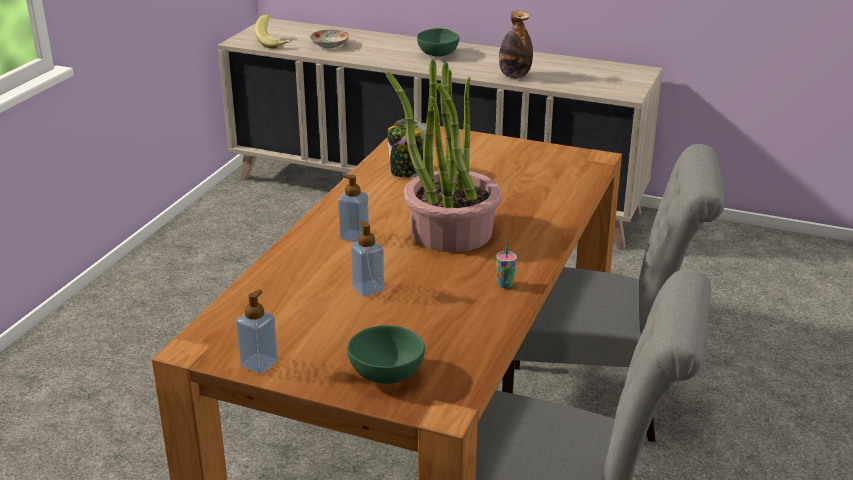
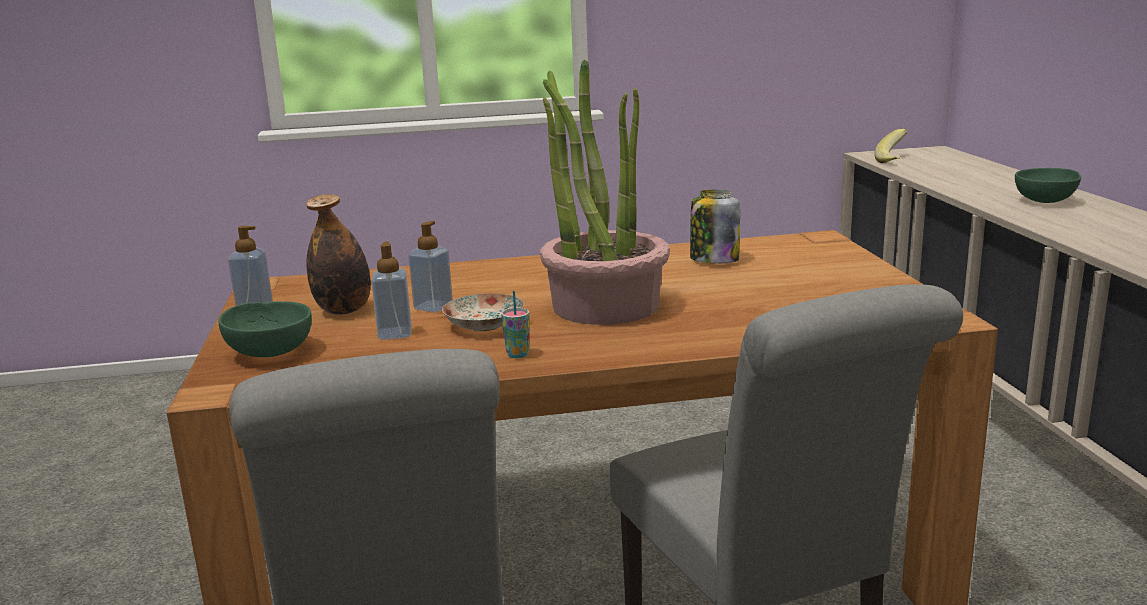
camera: 60 degrees right, 10 degrees down
plate [310,30,349,48] -> plate moved to [442,293,524,331]
soap dispenser [338,174,369,242] -> soap dispenser moved to [371,242,412,340]
bottle [499,11,533,78] -> bottle moved to [306,194,371,315]

